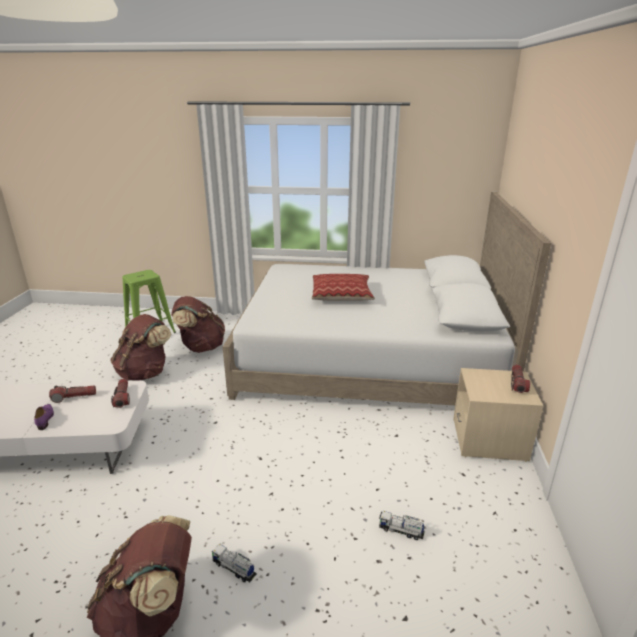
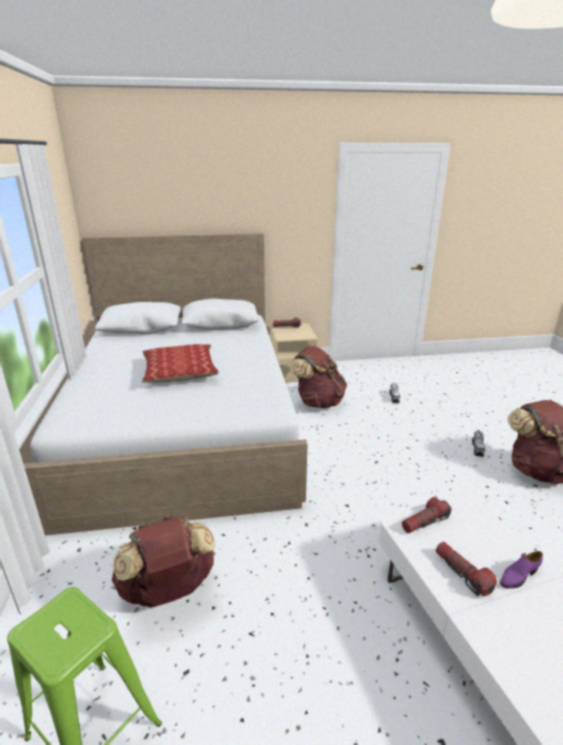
camera: 105 degrees left, 0 degrees up
brown backpack [110,314,171,381] -> brown backpack moved to [290,346,347,408]

